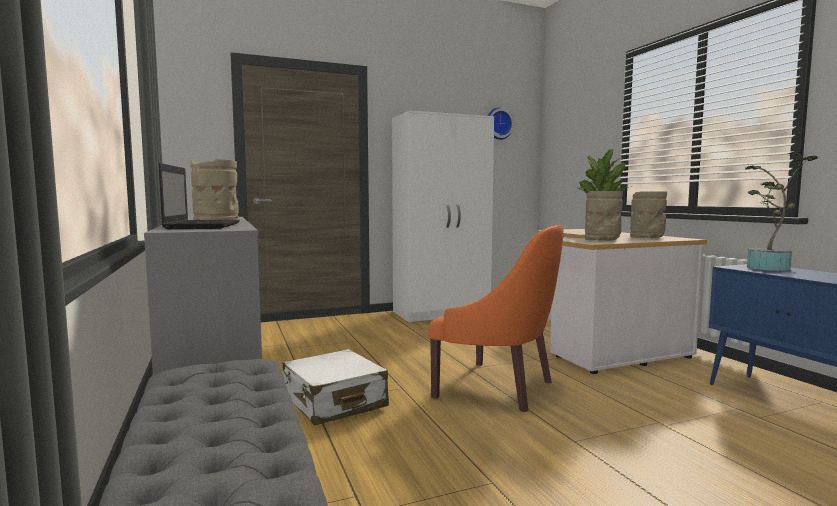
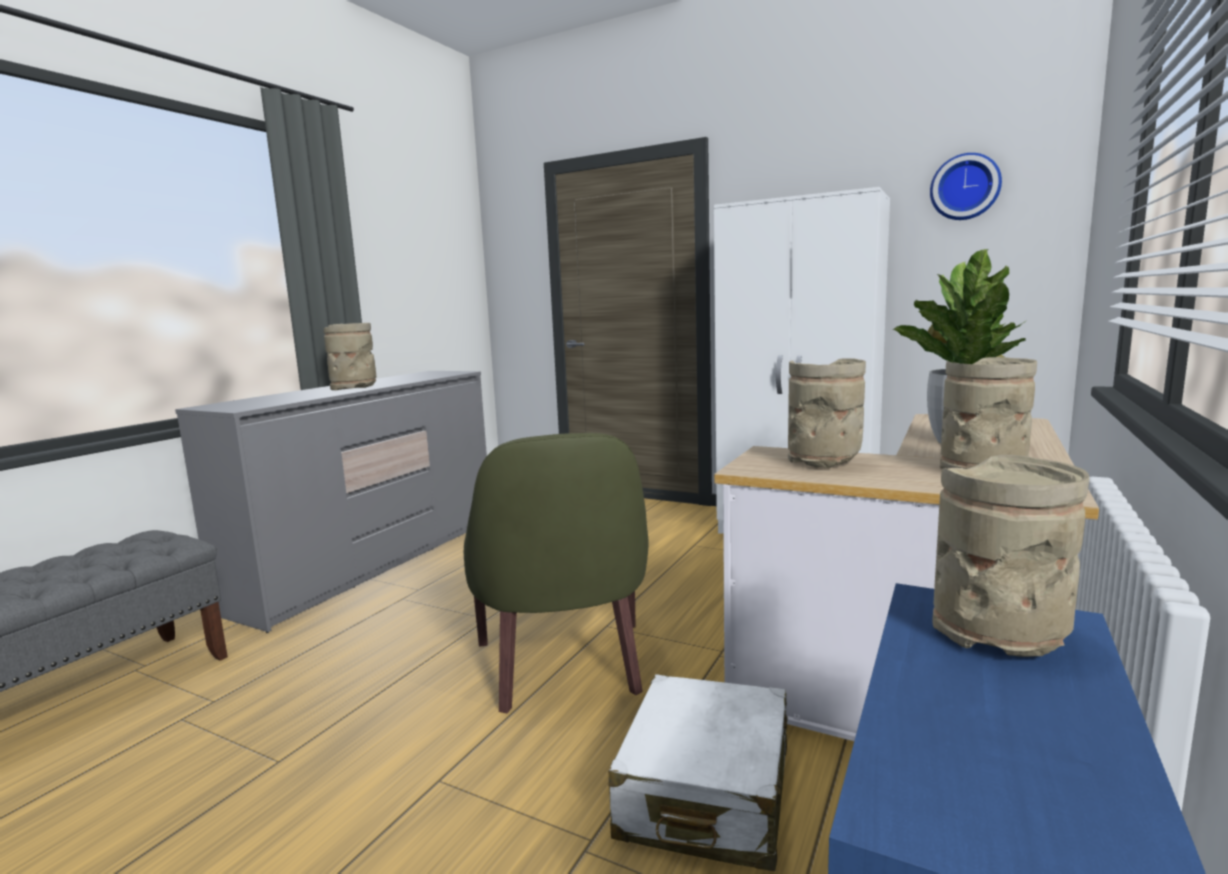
camera: 50 degrees right, 5 degrees up
laptop [159,163,240,229] -> none
white suitcase [283,349,389,425] -> white suitcase moved to [608,674,788,871]
orange armchair [428,225,564,412] -> green armchair [464,433,649,713]
potted plant [744,152,818,271] -> beige vase [932,455,1089,657]

